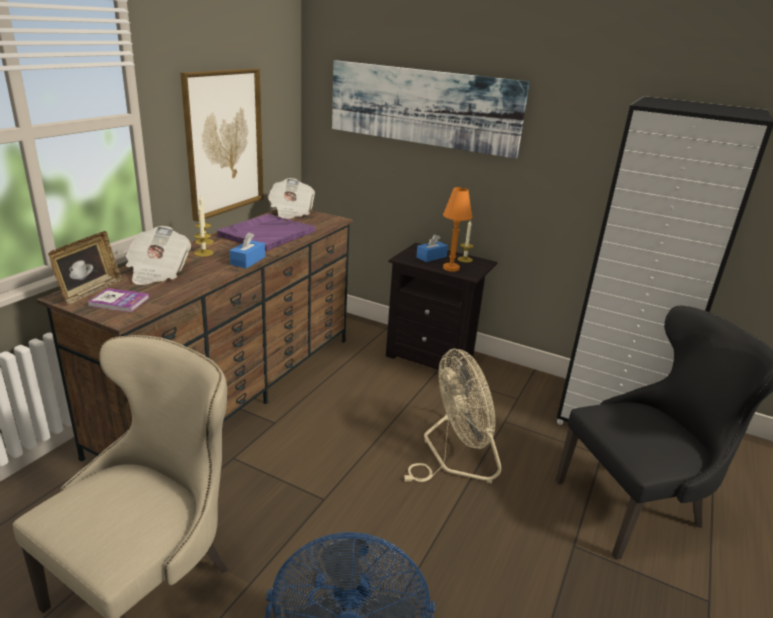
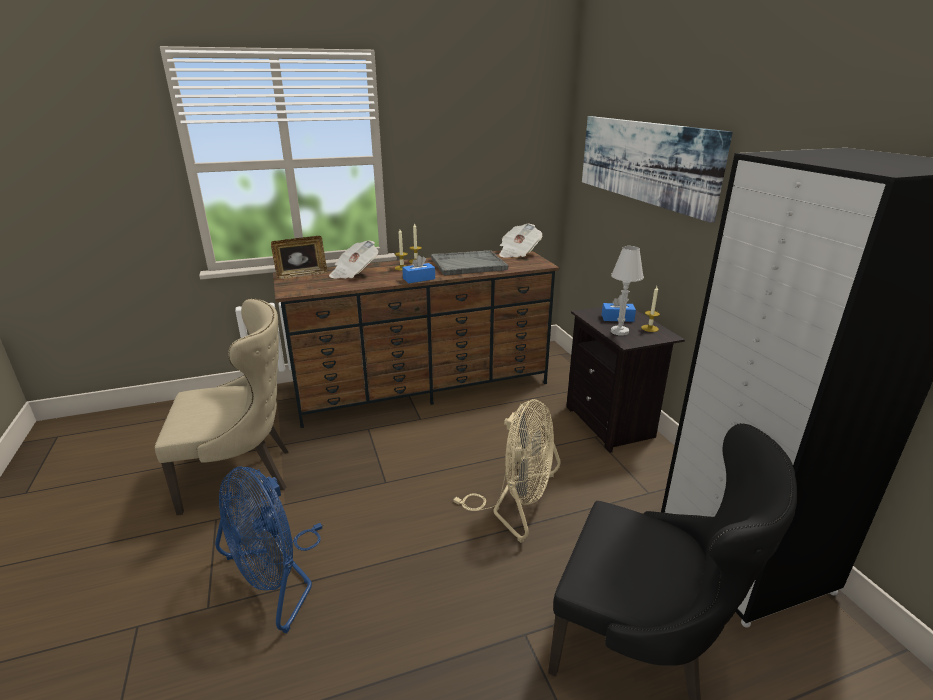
camera: 45 degrees right, 0 degrees up
book [88,288,150,312] -> none
picture [180,68,264,222] -> none
purple tray [217,214,315,251] -> grey tray [431,250,508,276]
orange table lamp [443,187,472,272] -> white table lamp [611,246,644,336]

